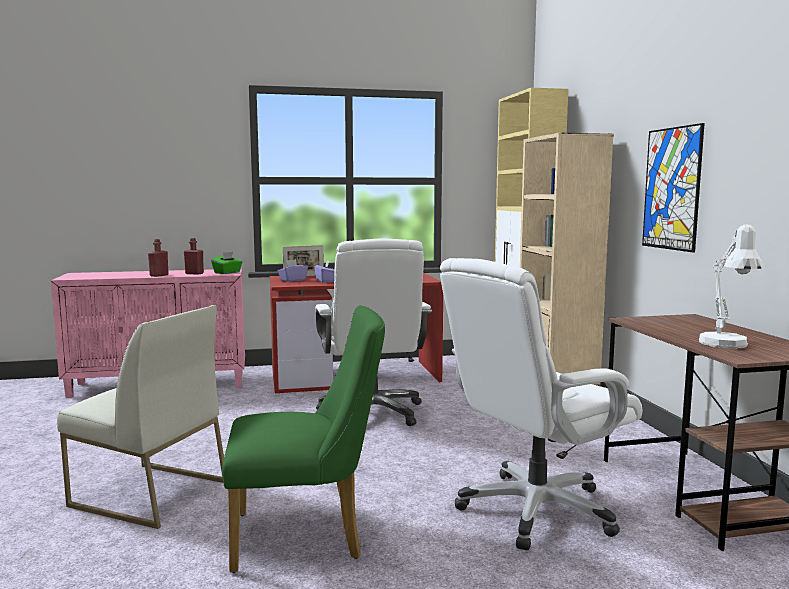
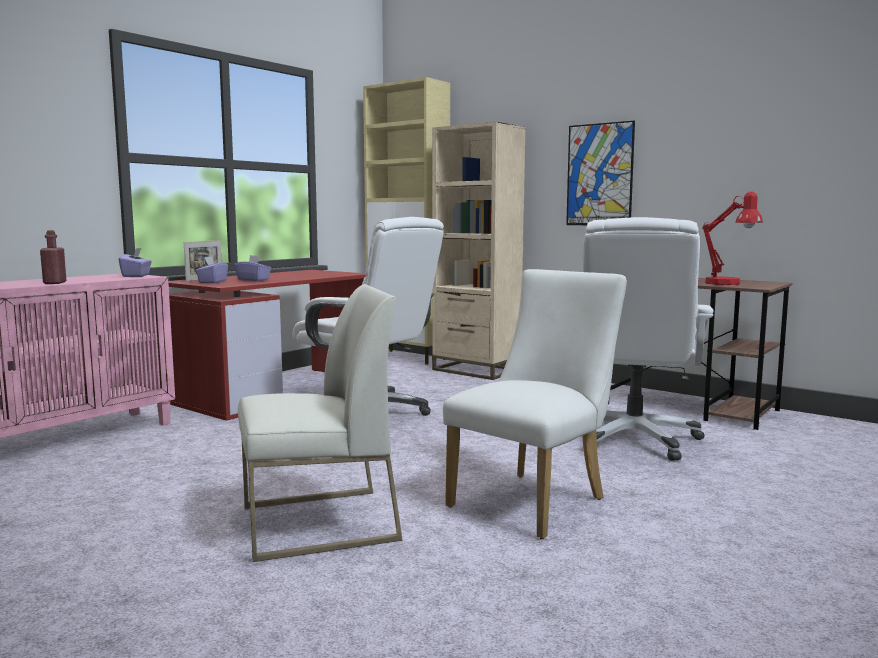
camera: 40 degrees left, 0 degrees up
red bottle [184,238,204,275] -> none
green tissue box [211,252,242,274] -> purple tissue box [119,248,152,277]
green chair [222,306,385,573] -> white chair [443,269,627,539]
white table lamp [699,224,764,349] -> red table lamp [702,192,763,285]

